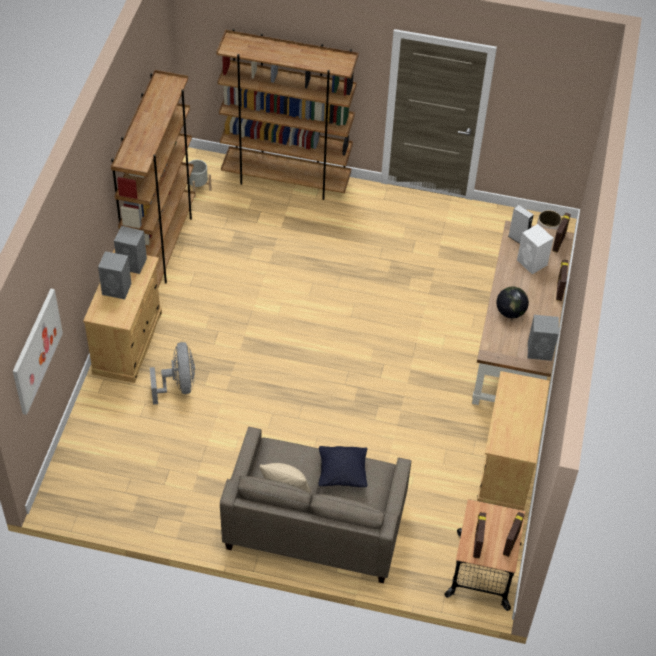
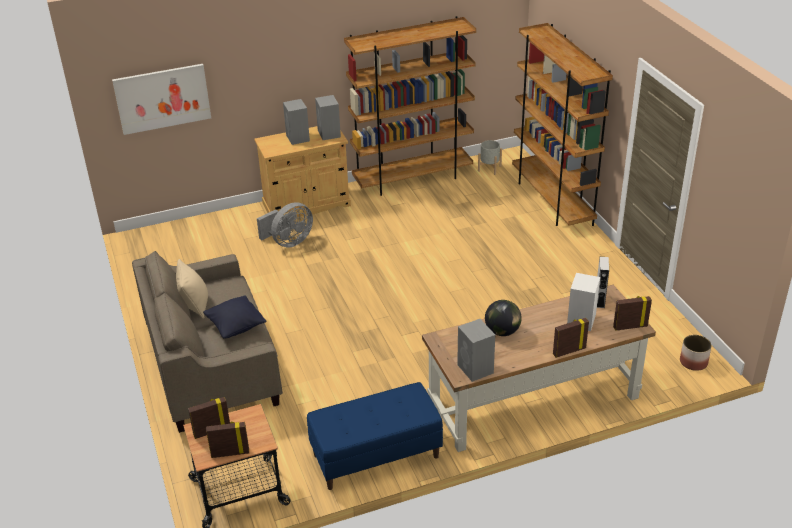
camera: 60 degrees right, 15 degrees down
beige cabinet [477,371,549,511] -> blue bench [307,382,443,490]

